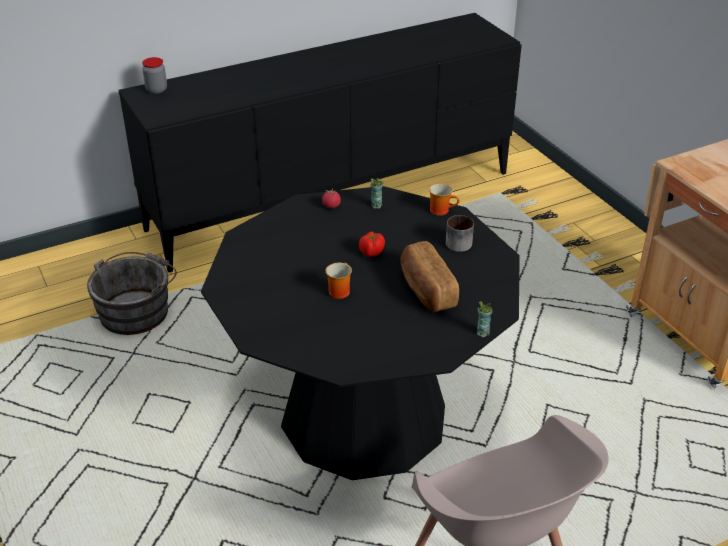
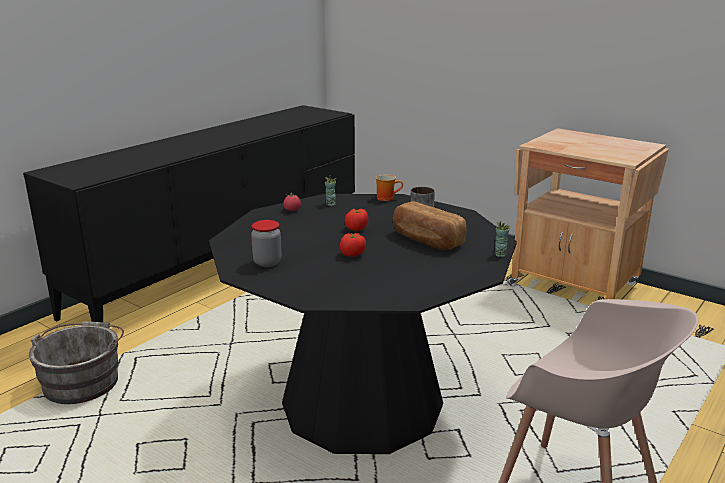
camera: 25 degrees left, 15 degrees down
jar [142,57,167,94] -> jar moved to [251,220,282,267]
mug [326,263,352,299] -> tomato [340,233,366,257]

